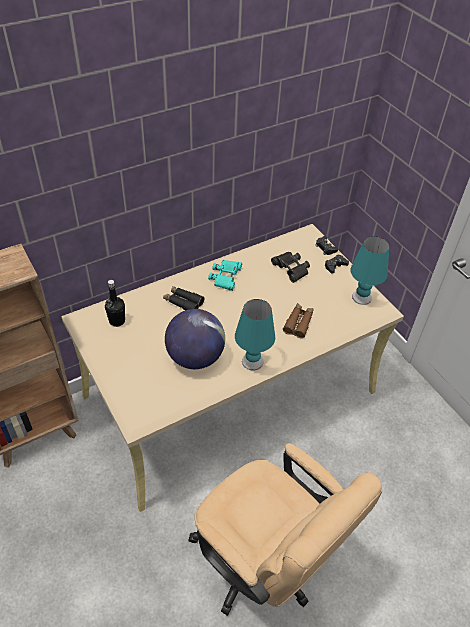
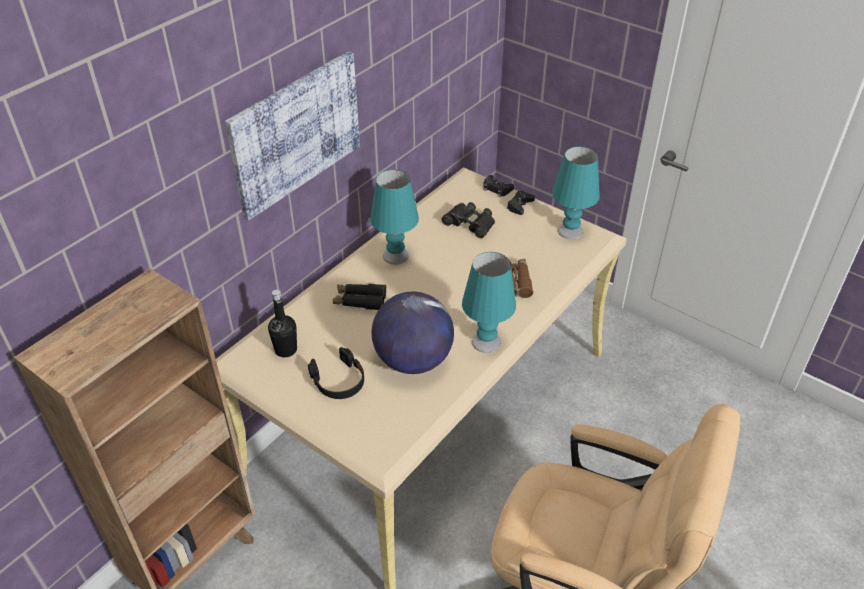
camera: 20 degrees left, 5 degrees down
turquoise binoculars [208,260,242,291] -> turquoise table lamp [370,170,419,265]
none -> picture [225,51,360,220]
none -> black headphones [308,347,364,399]

